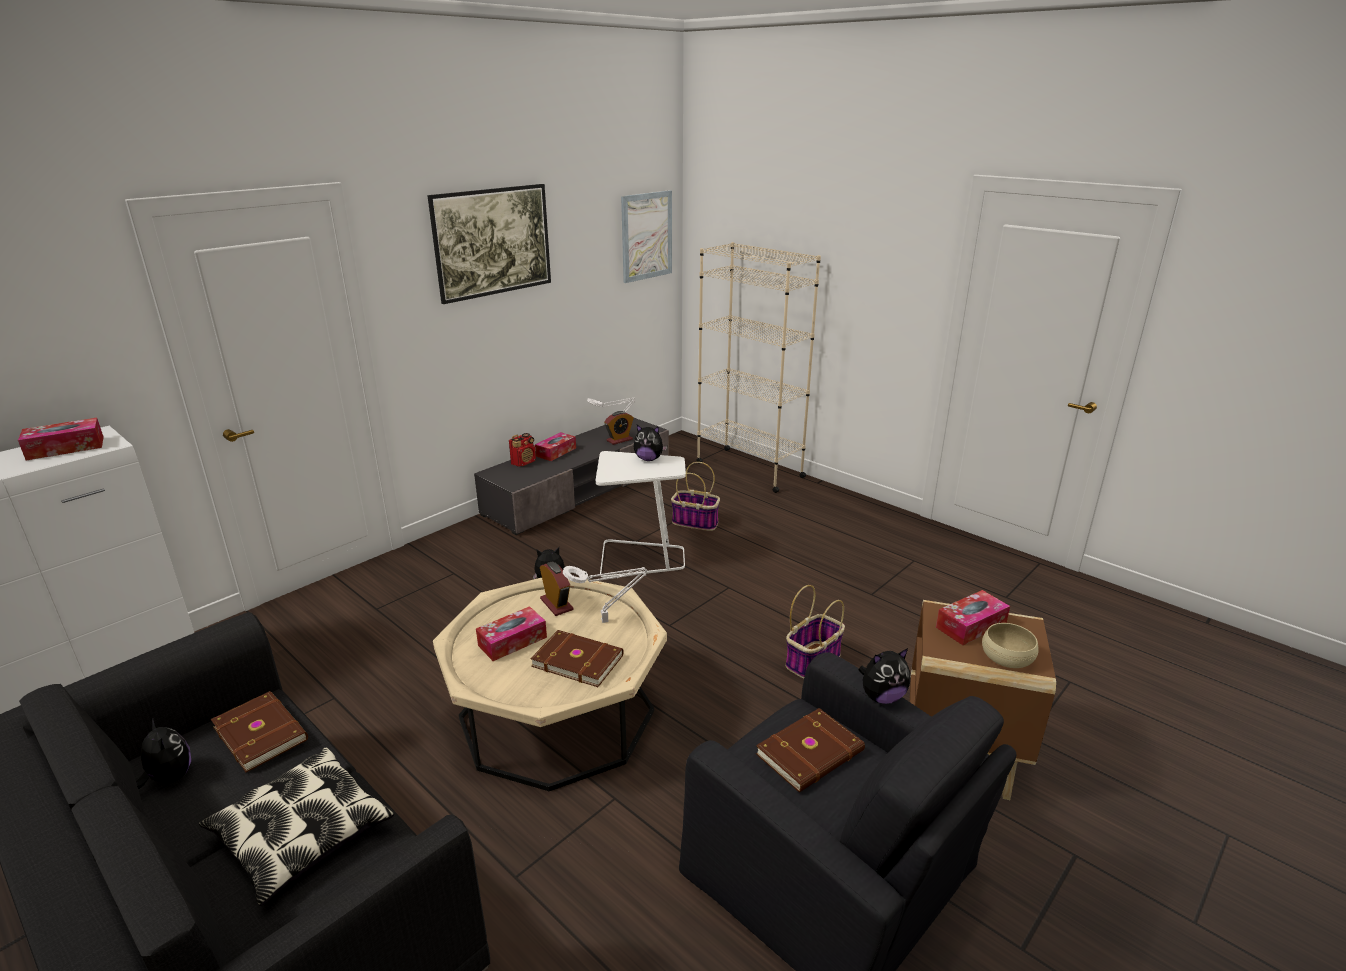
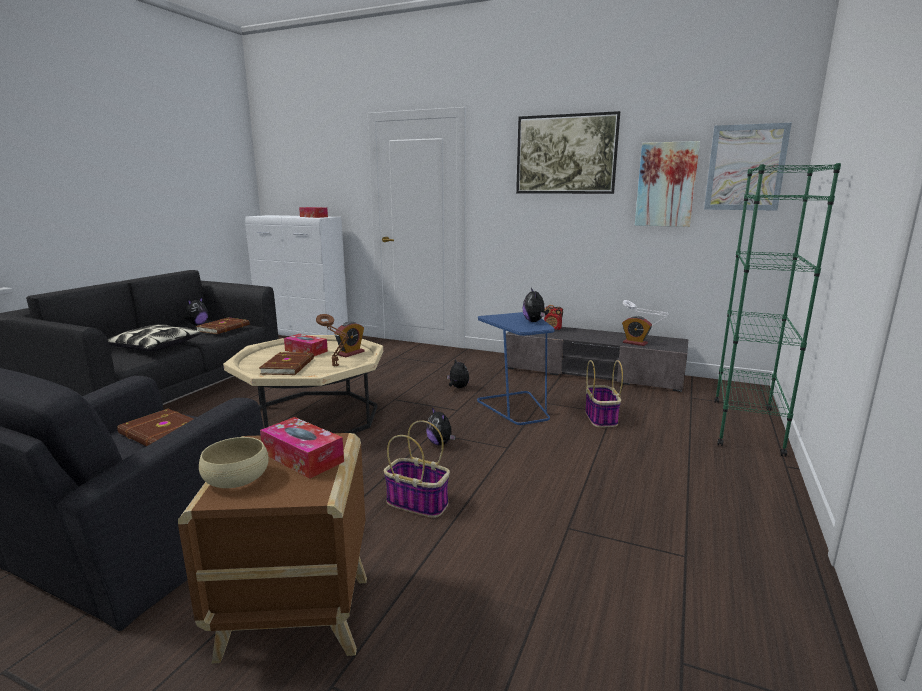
camera: 70 degrees right, 10 degrees down
tissue box [535,432,576,461] -> none
white table lamp [563,566,647,623] -> brown table lamp [316,314,349,366]
white side table [595,451,686,578] -> blue side table [477,312,555,425]
beige bookcase [696,242,821,493] -> green bookcase [714,163,841,457]
plush toy [859,648,910,704] -> plush toy moved to [426,408,456,445]
none -> picture [635,141,700,227]

